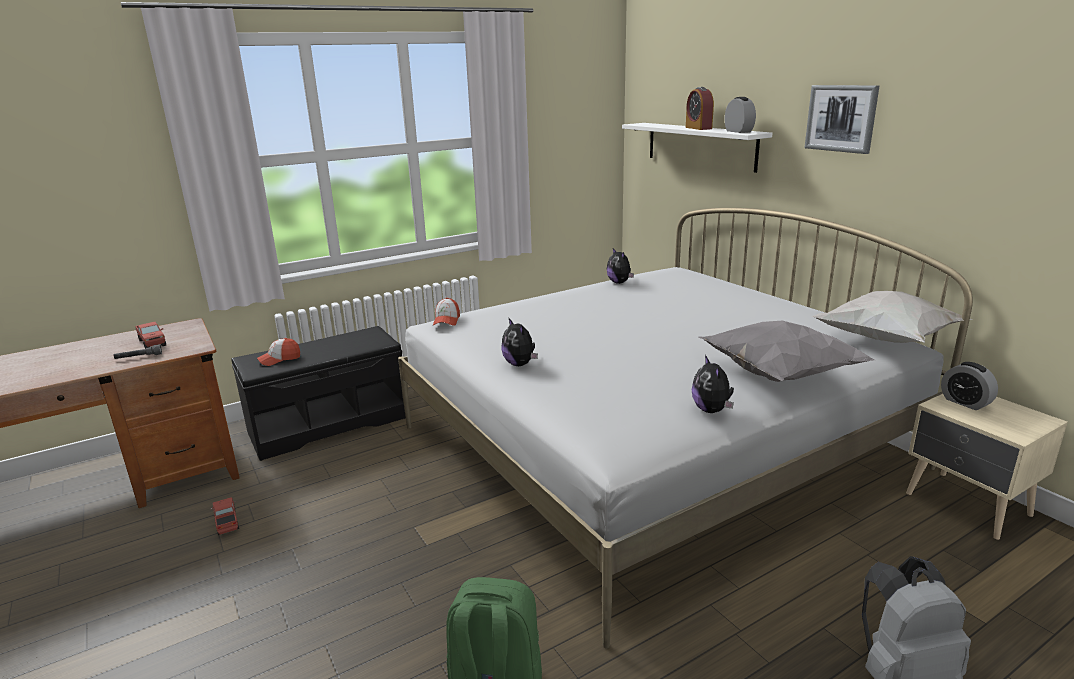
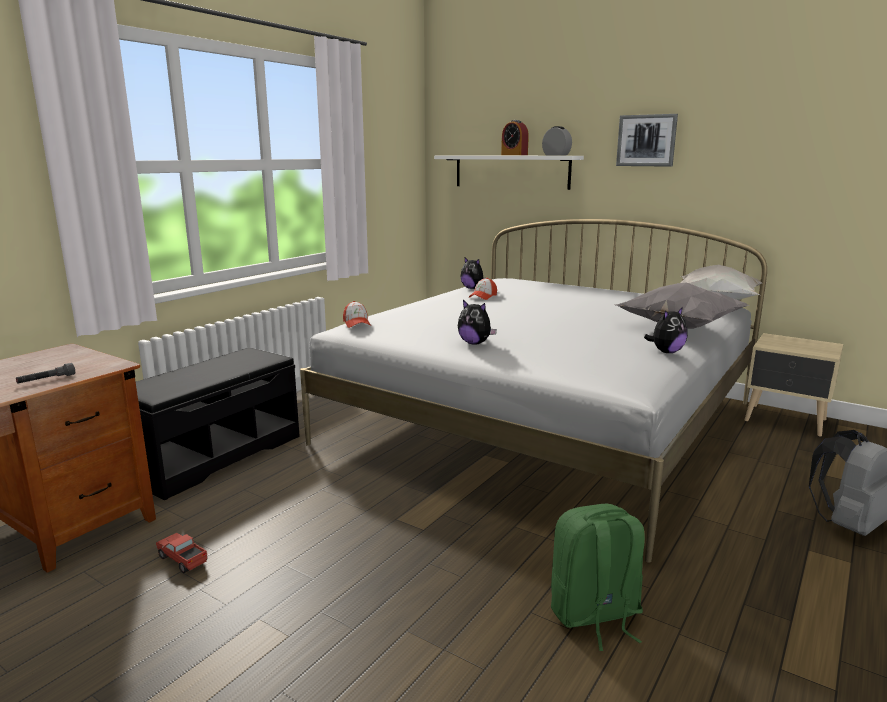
camera: 25 degrees left, 5 degrees down
toy truck [135,322,166,349] -> none
cap [257,338,300,366] -> cap moved to [469,278,497,300]
plush toy [692,355,734,413] -> plush toy turned 90 degrees counterclockwise [644,307,688,353]
alarm clock [941,362,998,410] -> none

